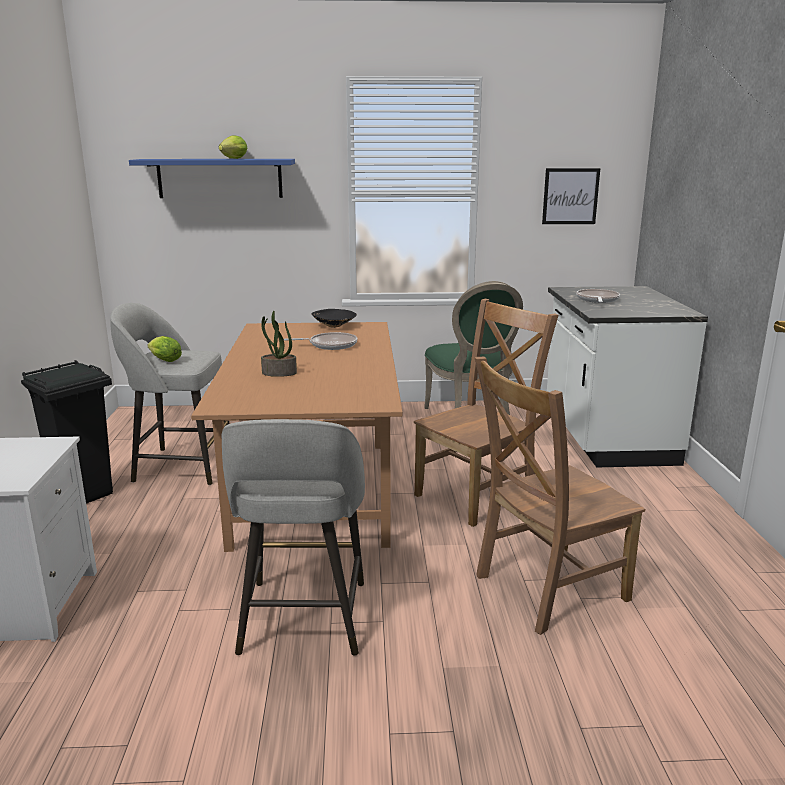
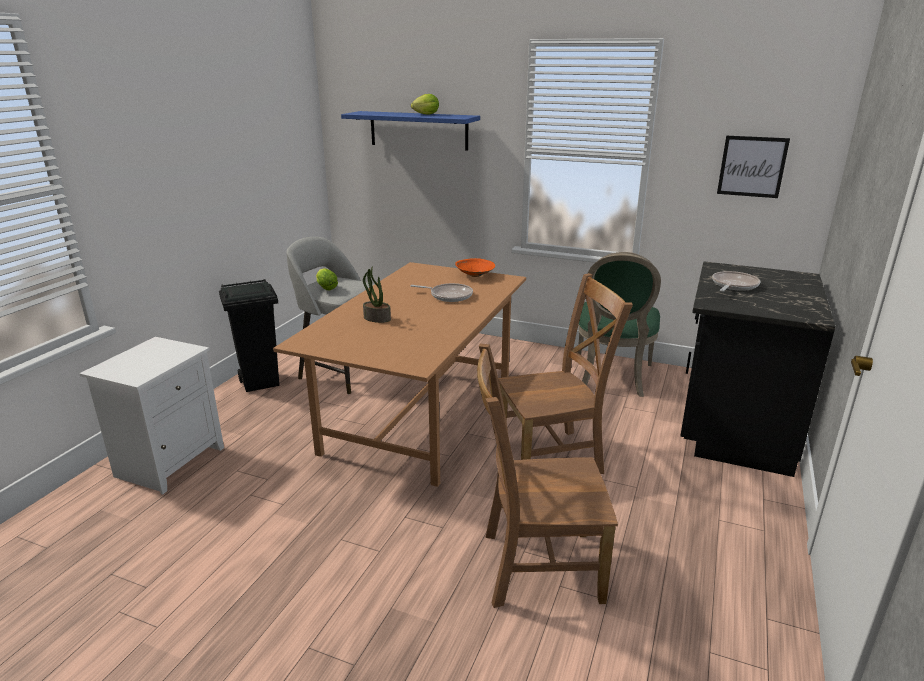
camera: 25 degrees right, 5 degrees up
grey stool [222,419,365,656] -> none
black bowl [311,309,357,328] -> orange bowl [455,258,495,277]
white counter [547,286,708,467] -> black counter [680,261,836,477]

